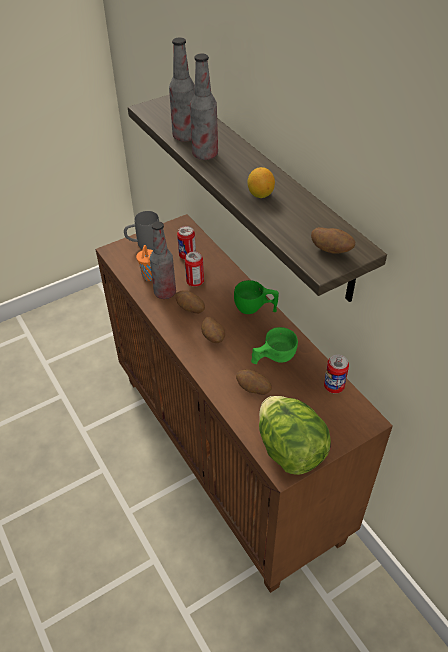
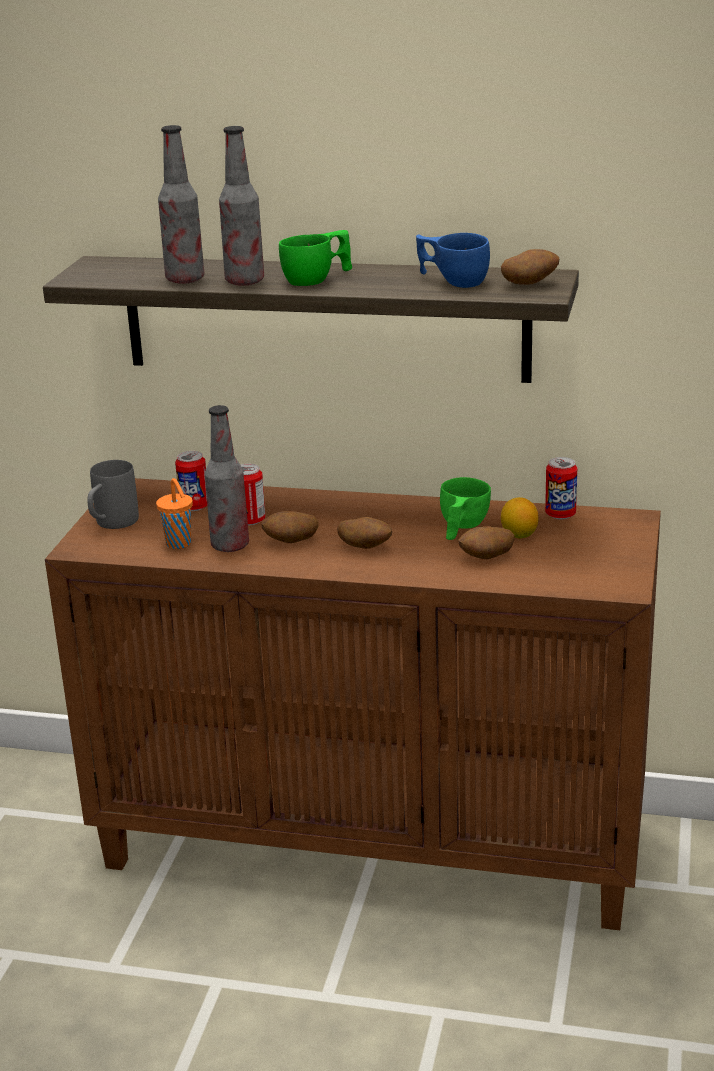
camera: 45 degrees left, 20 degrees down
green cup [234,280,279,314] -> green cup moved to [279,230,352,286]
lemon [248,167,275,198] -> lemon moved to [501,497,539,538]
lettuce [259,396,331,475] -> none
none -> blue cup [416,233,490,288]

